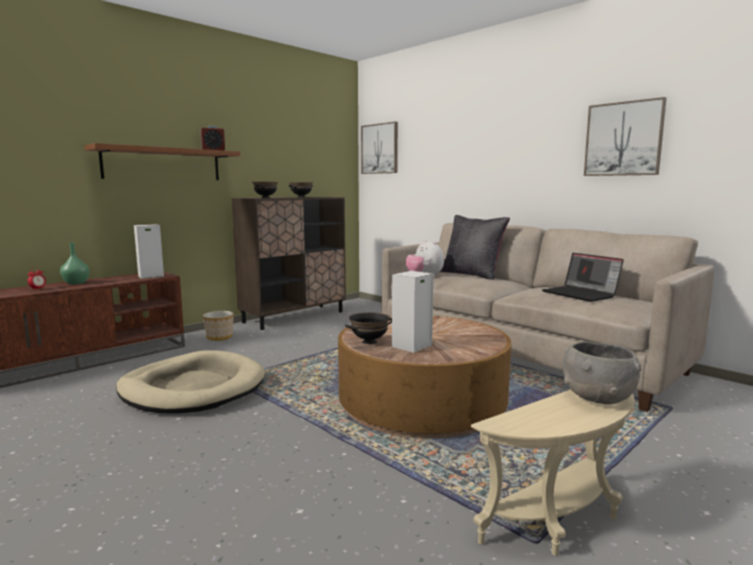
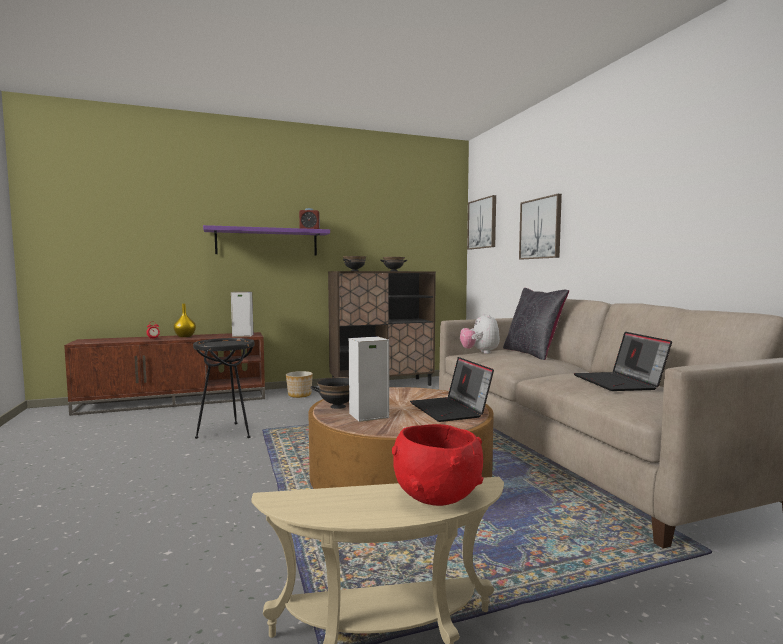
camera: 25 degrees right, 5 degrees down
green vase [60,242,90,285] -> yellow vase [174,304,196,337]
brown shelf [85,143,240,180] -> purple shelf [203,225,330,256]
beige dog bed [116,351,265,413] -> black side table [193,338,255,439]
grey bowl [563,342,642,404] -> red bowl [392,424,483,506]
picture [584,97,667,176] -> picture moved to [519,194,562,259]
none -> laptop [410,357,494,422]

